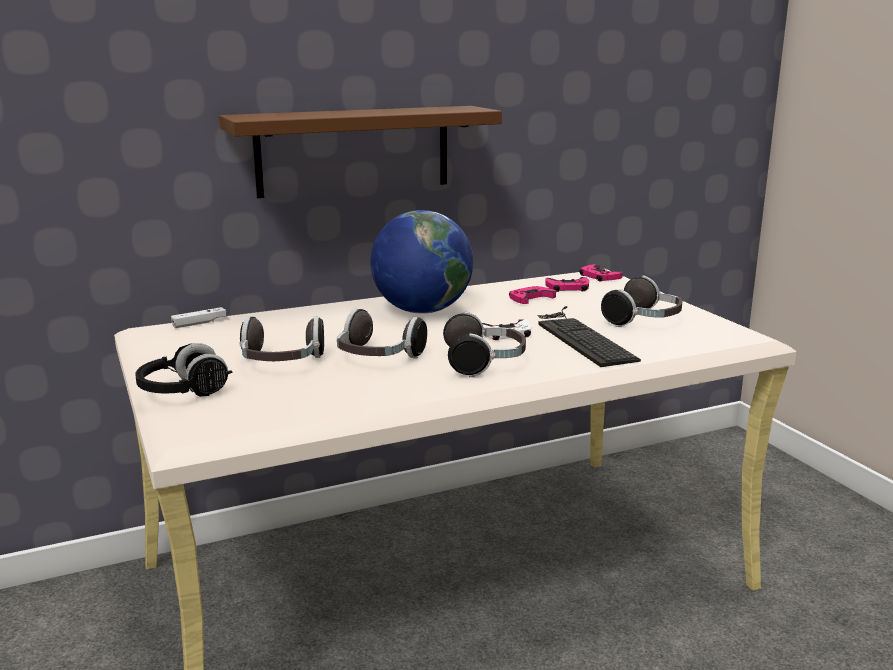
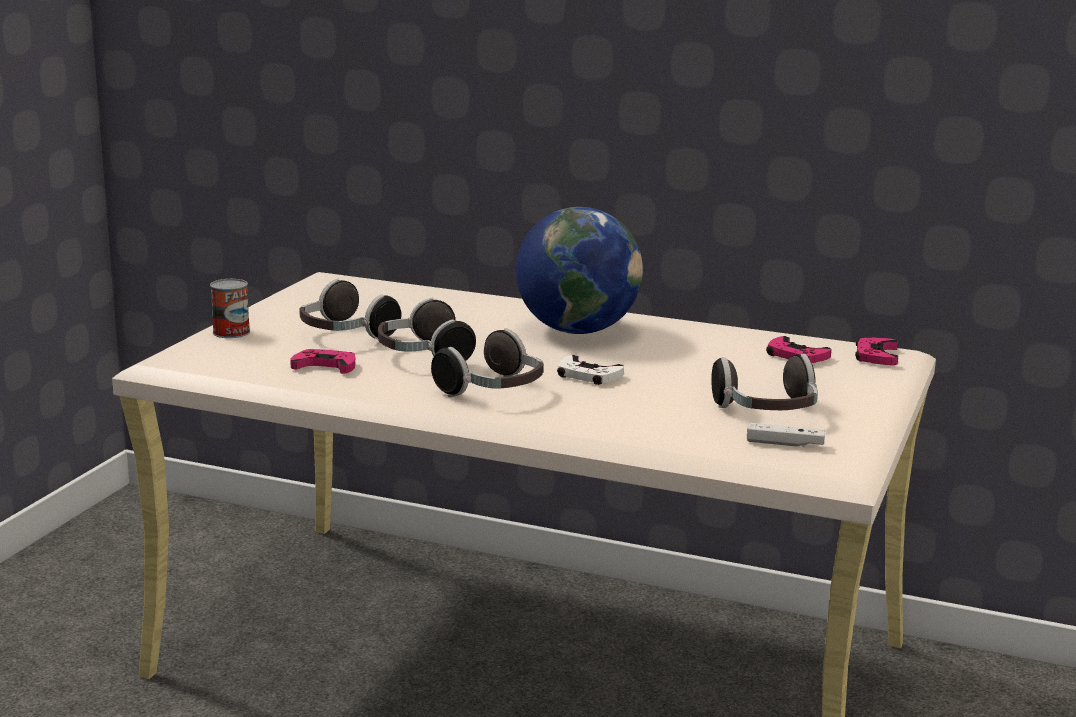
camera: 45 degrees right, 0 degrees up
black headphones [135,343,232,397] -> can [210,279,250,338]
white game controller [171,307,227,328] -> white game controller moved to [747,423,825,447]
brown shelf [219,106,502,198] -> none
pink game controller [509,286,556,304] -> pink game controller moved to [290,349,355,374]
keyboard [538,306,641,367] -> none

